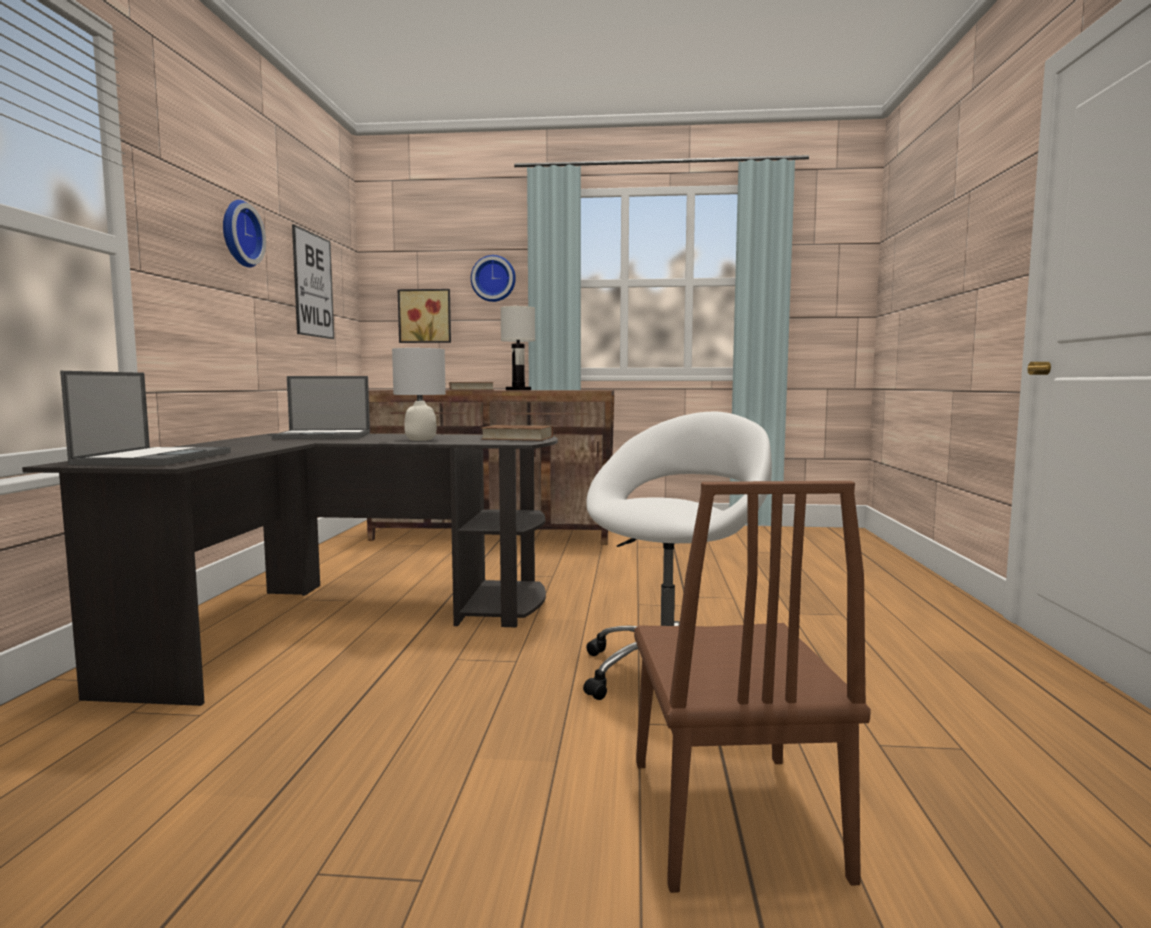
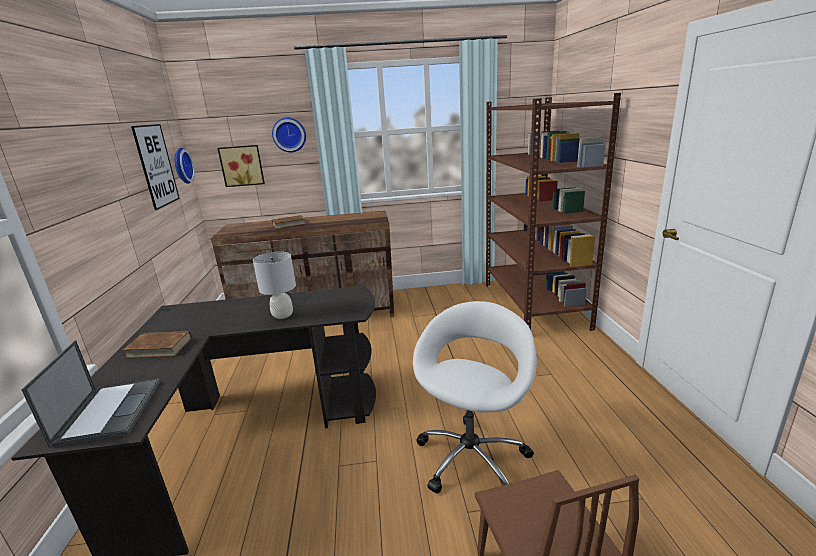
camera: 10 degrees left, 15 degrees up
wall clock [223,200,266,268] -> wall clock moved to [174,148,195,184]
laptop [272,376,370,439] -> none
brown book [481,425,553,441] -> brown book moved to [123,331,192,358]
white table lamp [500,306,535,390] -> none
none -> brown bookcase [486,93,621,331]

